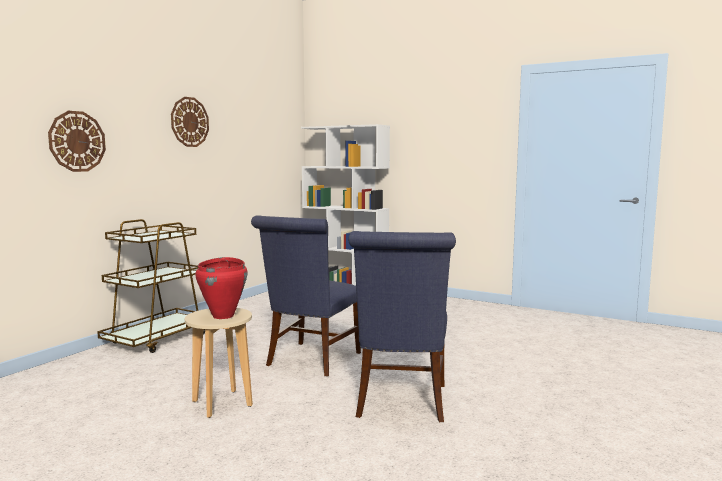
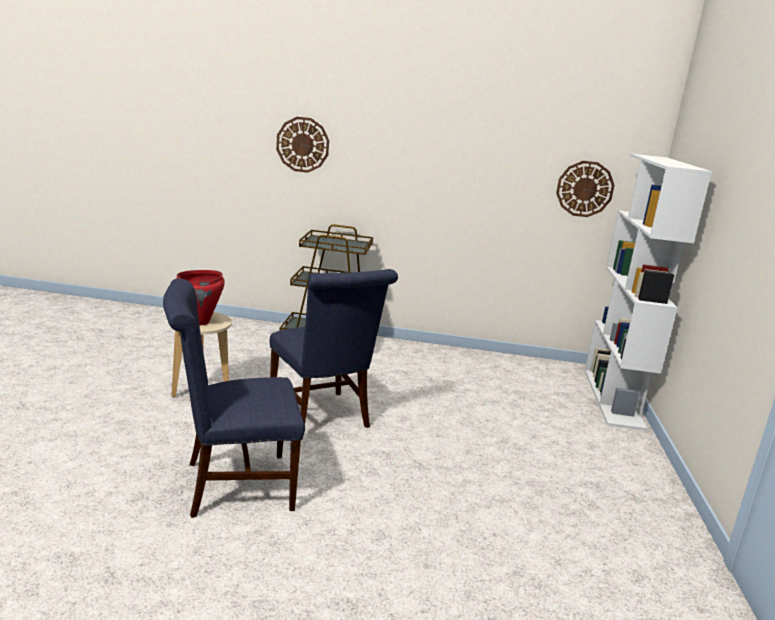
camera: 65 degrees right, 10 degrees up
wall clock [171,97,209,147] -> wall clock moved to [556,161,615,217]
blue chair [251,215,361,376] -> blue chair turned 120 degrees counterclockwise [269,269,398,440]

